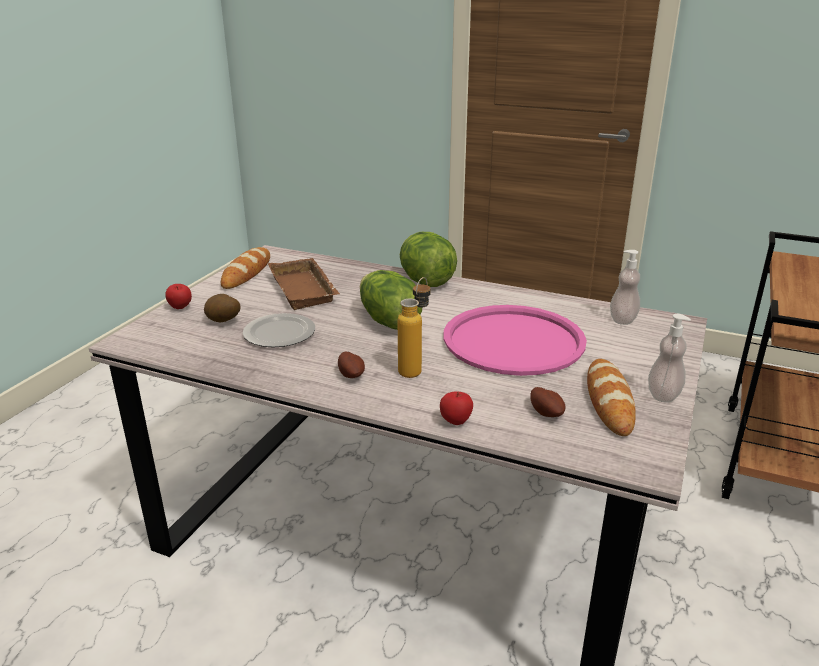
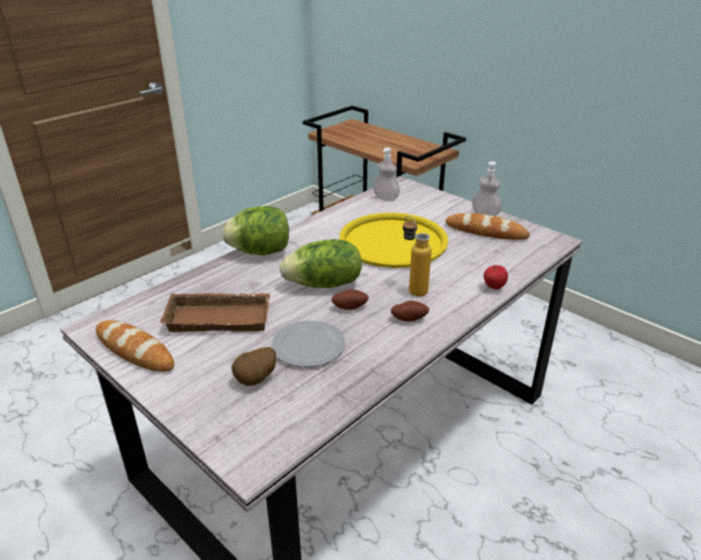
camera: 70 degrees left, 5 degrees up
apple [165,284,192,309] -> none
pink tray [444,305,587,376] -> yellow tray [339,213,448,268]
potato [530,387,565,417] -> potato moved to [332,289,369,310]

